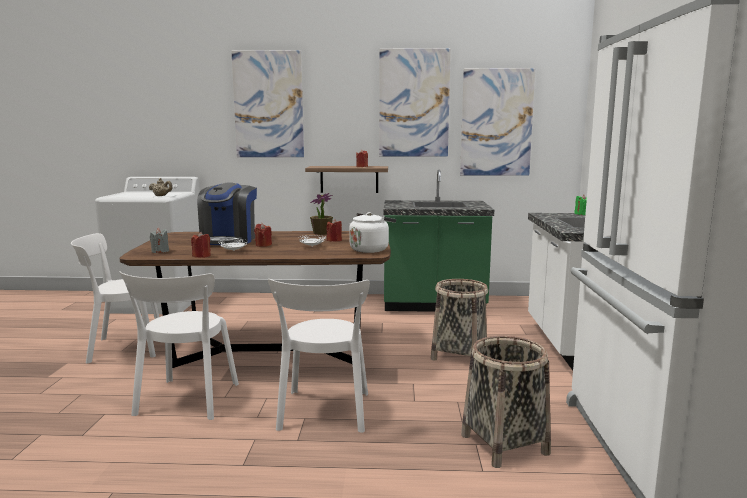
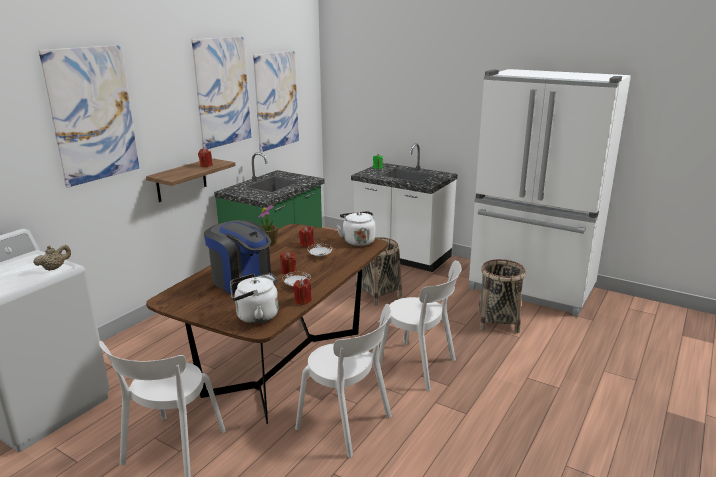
camera: 60 degrees left, 10 degrees up
grey candle [150,228,169,253] -> white kettle [230,274,279,324]

